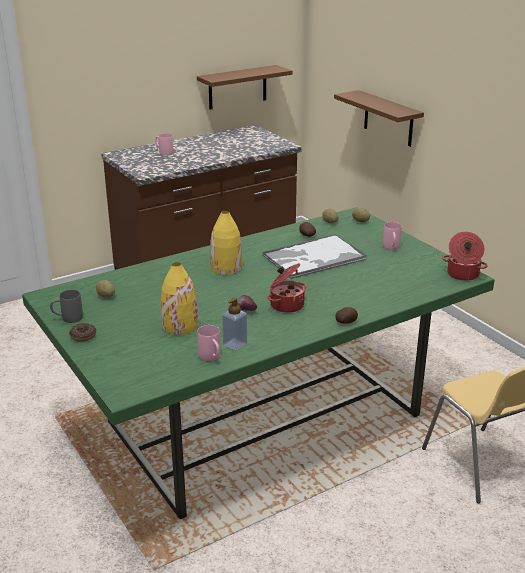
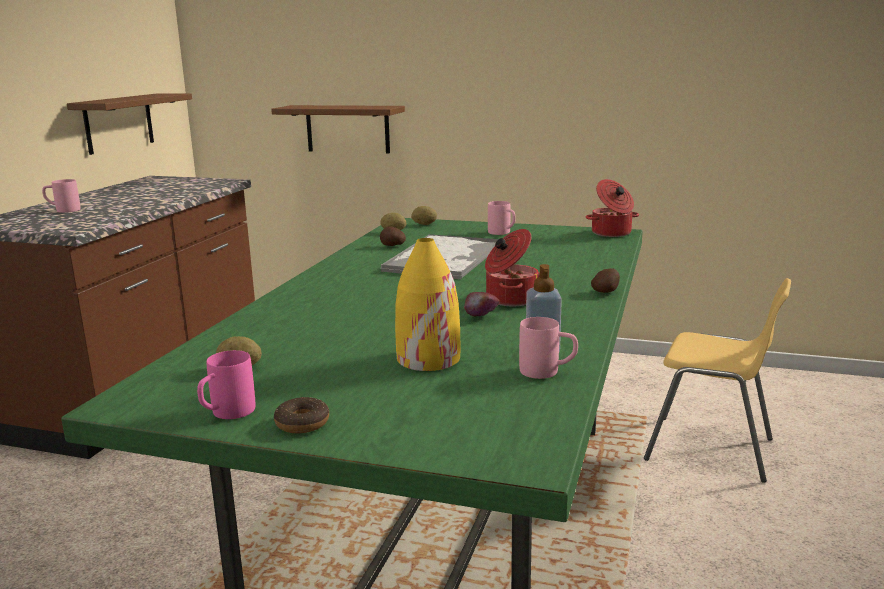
camera: 40 degrees left, 10 degrees down
grey mug [50,290,83,323] -> pink mug [197,350,255,419]
yellow vase [210,211,242,275] -> none

